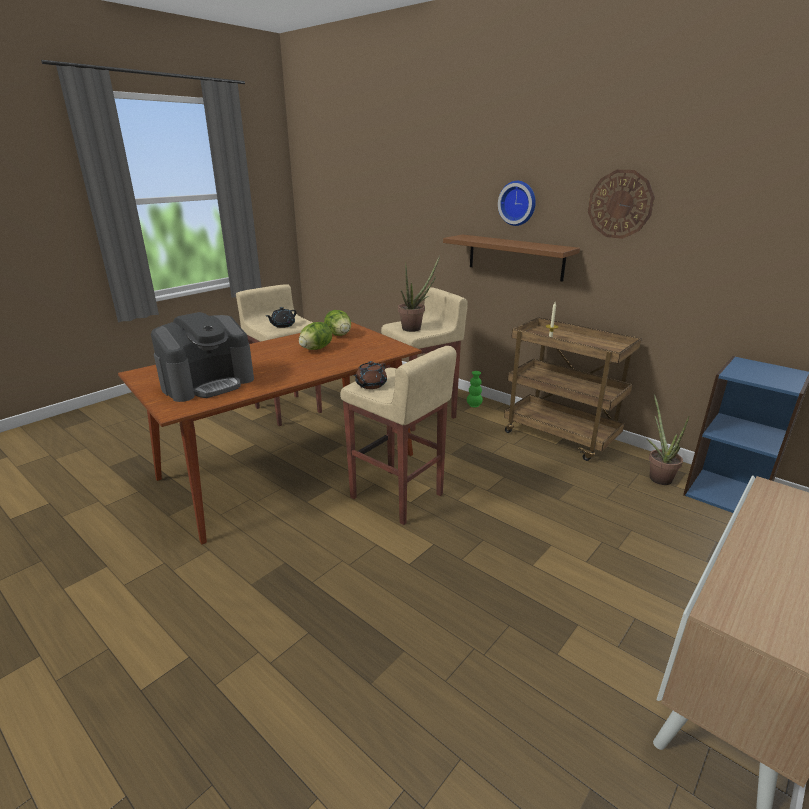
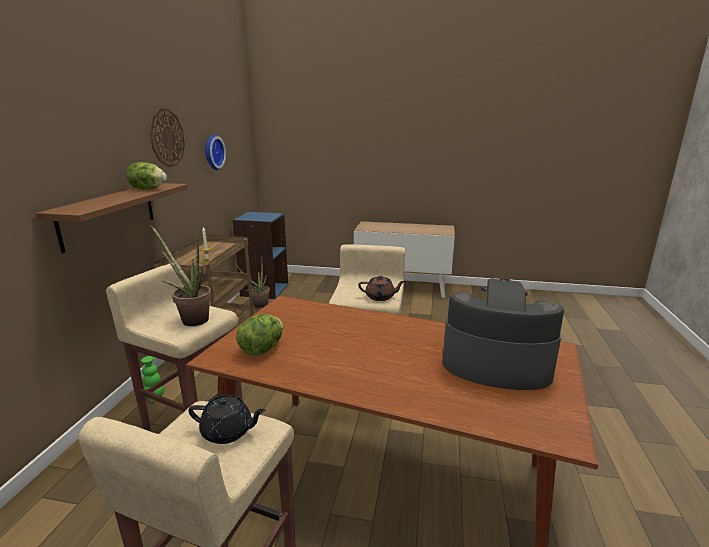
camera: 120 degrees left, 5 degrees down
lettuce [299,322,332,350] -> lettuce moved to [127,162,167,190]
wall clock [498,181,536,226] -> wall clock moved to [205,134,226,170]

